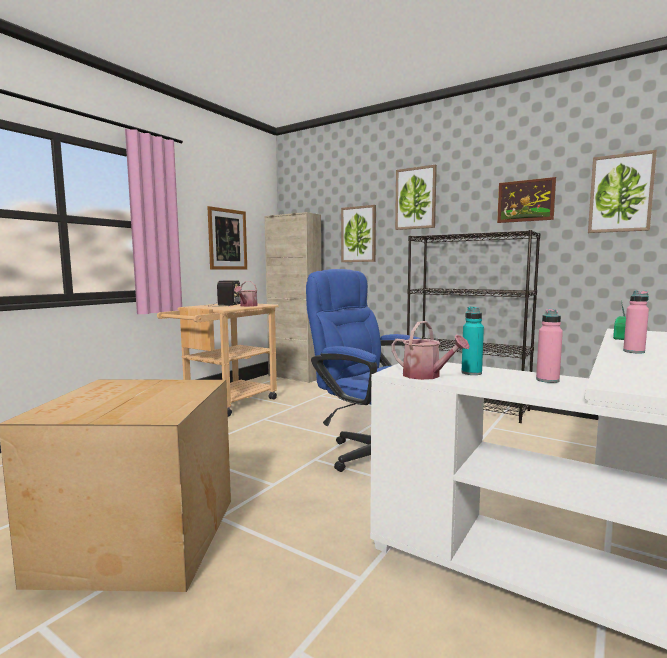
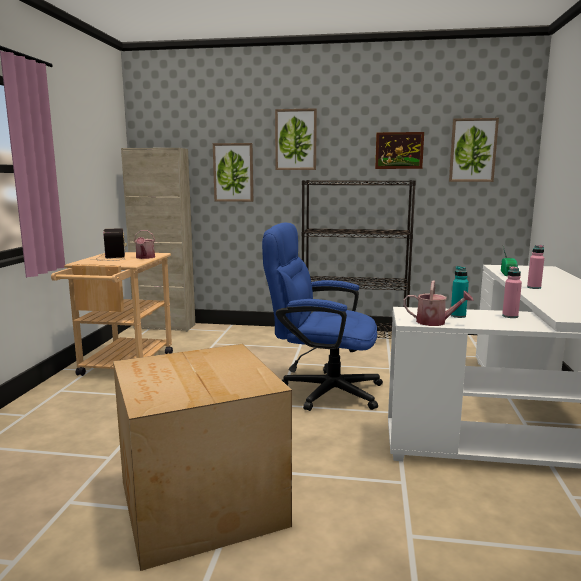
camera: 25 degrees left, 5 degrees up
picture [208,206,247,270] -> none

